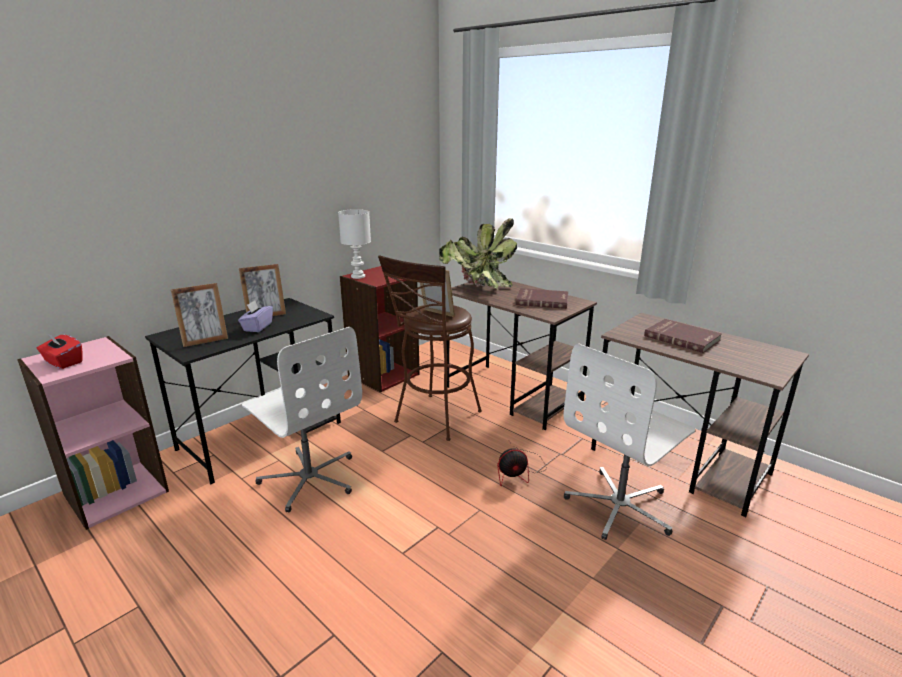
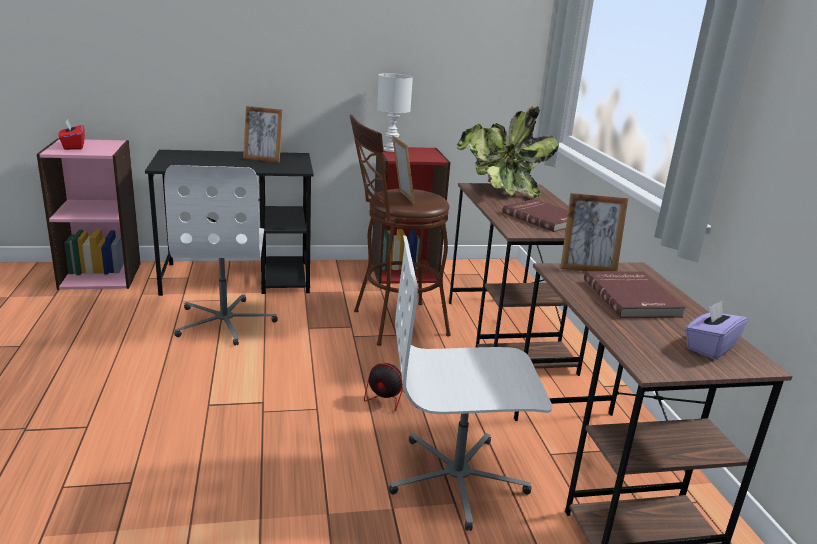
camera: 35 degrees right, 0 degrees up
picture frame [171,283,228,347] -> picture frame moved to [561,193,628,271]
purple tissue box [238,300,273,332] -> purple tissue box moved to [686,301,748,359]

